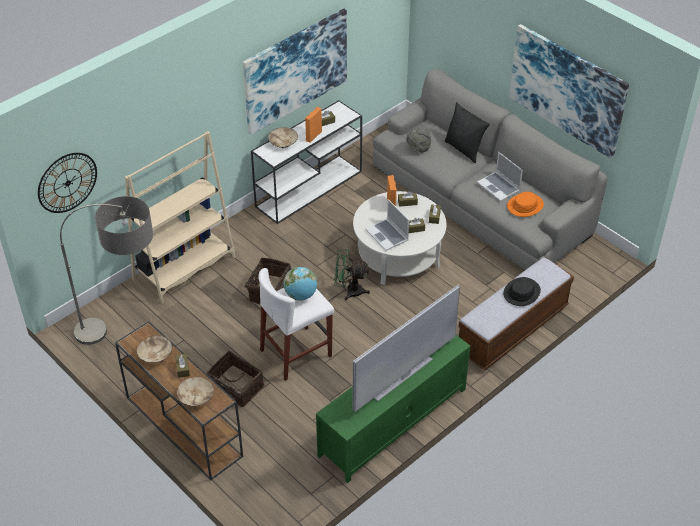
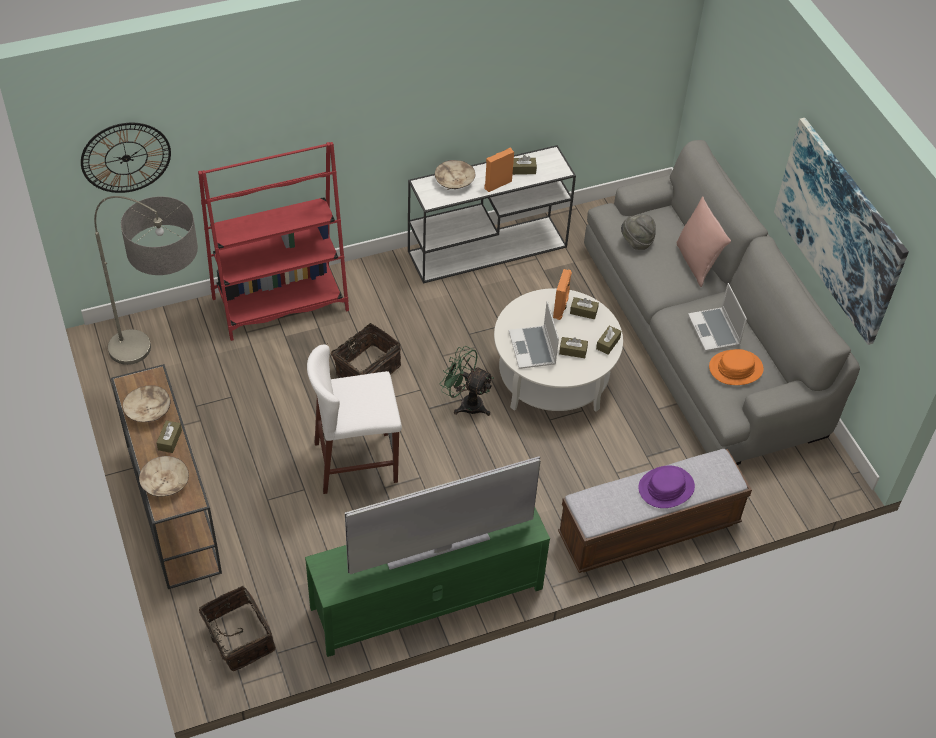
camera: 20 degrees right, 5 degrees up
beige bookcase [125,131,236,304] -> red bookcase [198,142,349,341]
basket [207,351,264,407] -> basket moved to [199,586,276,671]
picture [243,8,347,135] -> none
globe [284,267,317,301] -> none
black pillow [444,102,490,163] -> pink pillow [676,196,731,287]
black hat [503,277,541,306] -> purple hat [638,466,695,508]

